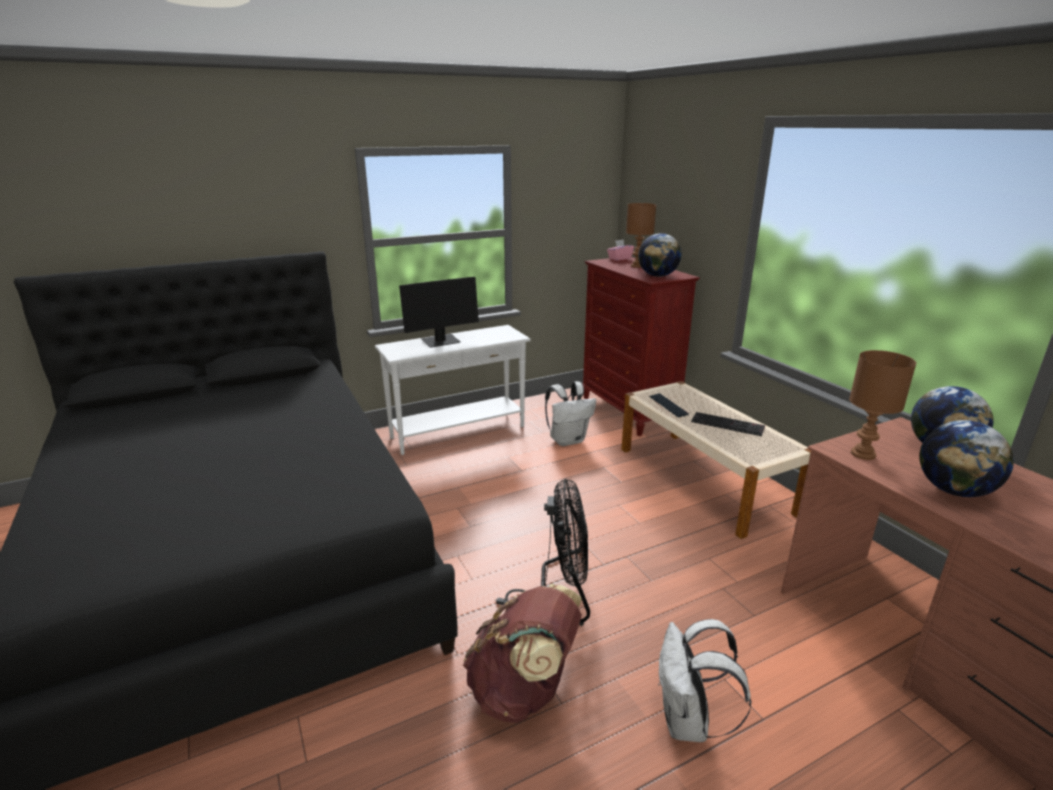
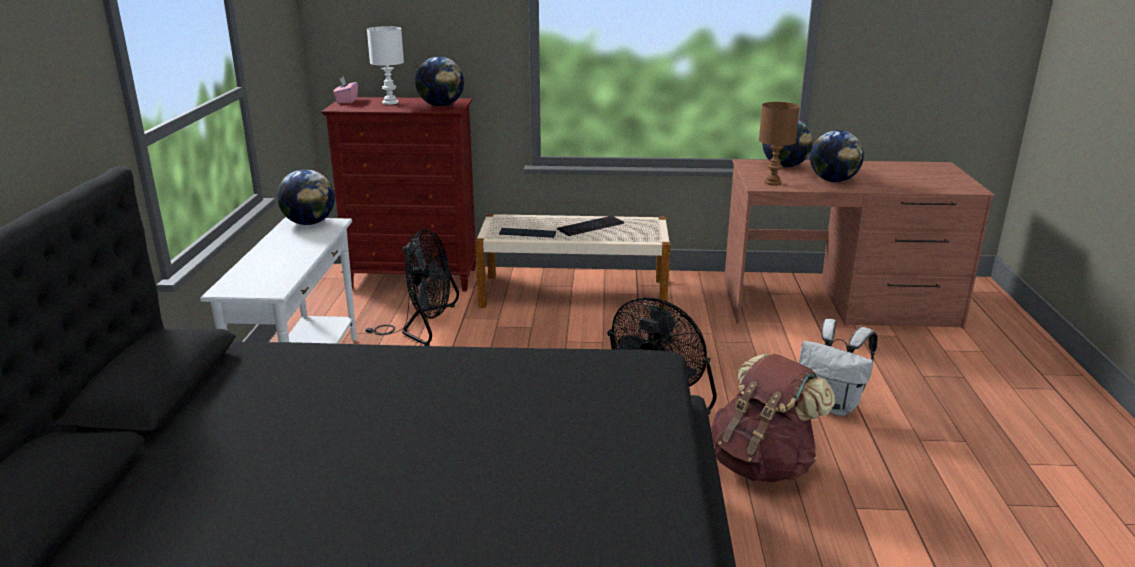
camera: 60 degrees left, 0 degrees up
monitor [399,277,479,347] -> none
white backpack [545,381,596,446] -> black fan [365,229,459,346]
brown table lamp [626,203,656,268] -> white table lamp [367,26,404,105]
none -> globe [277,169,335,225]

